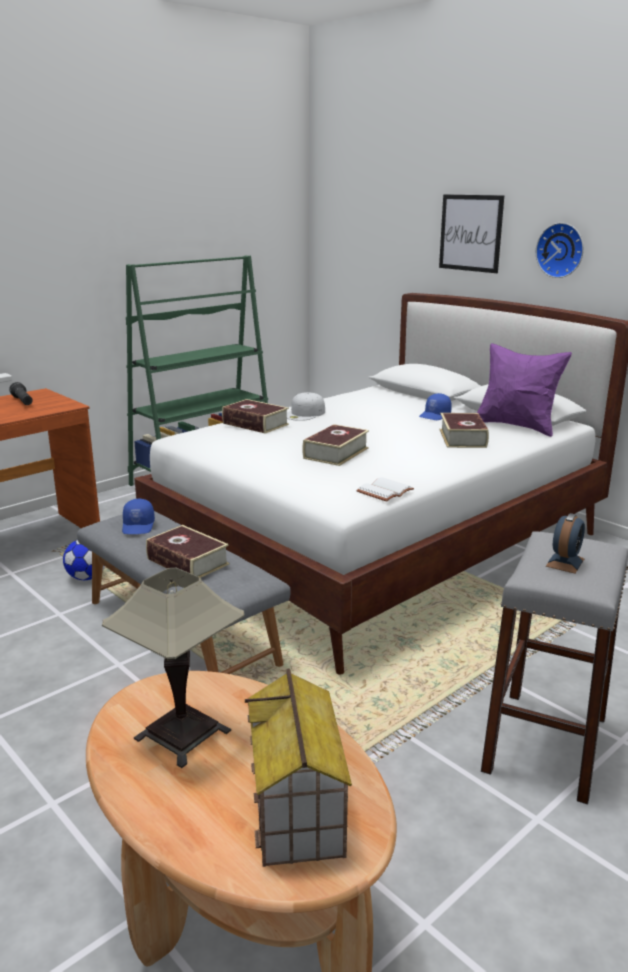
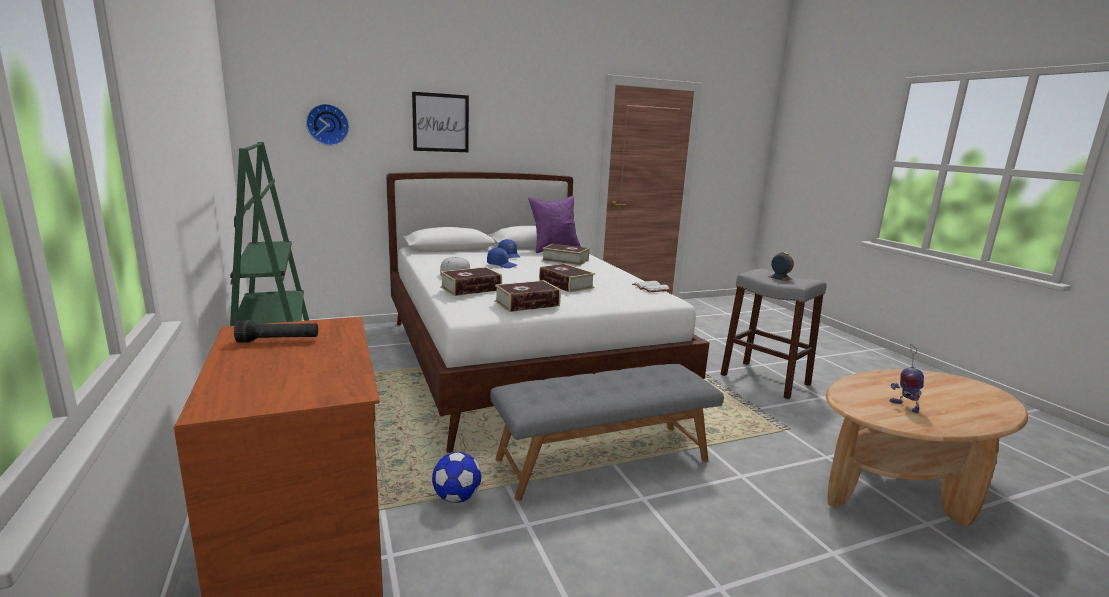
camera: 70 degrees left, 5 degrees down
table lamp [102,568,245,768] -> toy robot [890,344,924,413]
blue cap [122,499,155,534] -> blue cap moved to [487,248,517,268]
book [146,525,229,578] -> book moved to [495,280,561,312]
toy house [245,668,352,867] -> none
wall clock [536,223,584,278] -> wall clock moved to [306,104,349,146]

